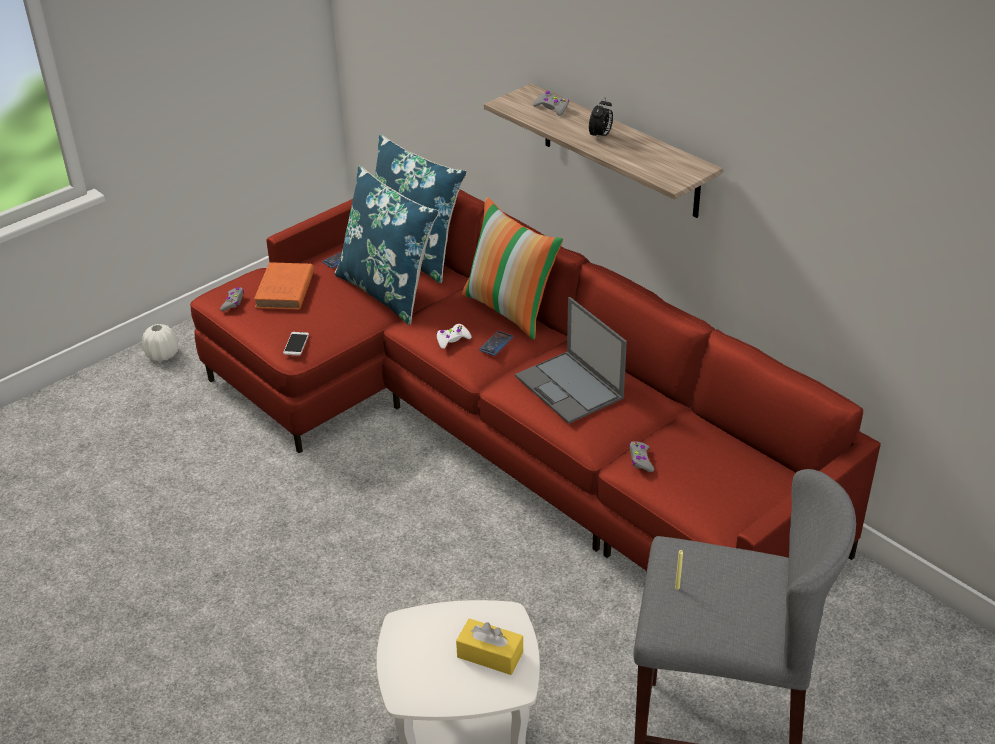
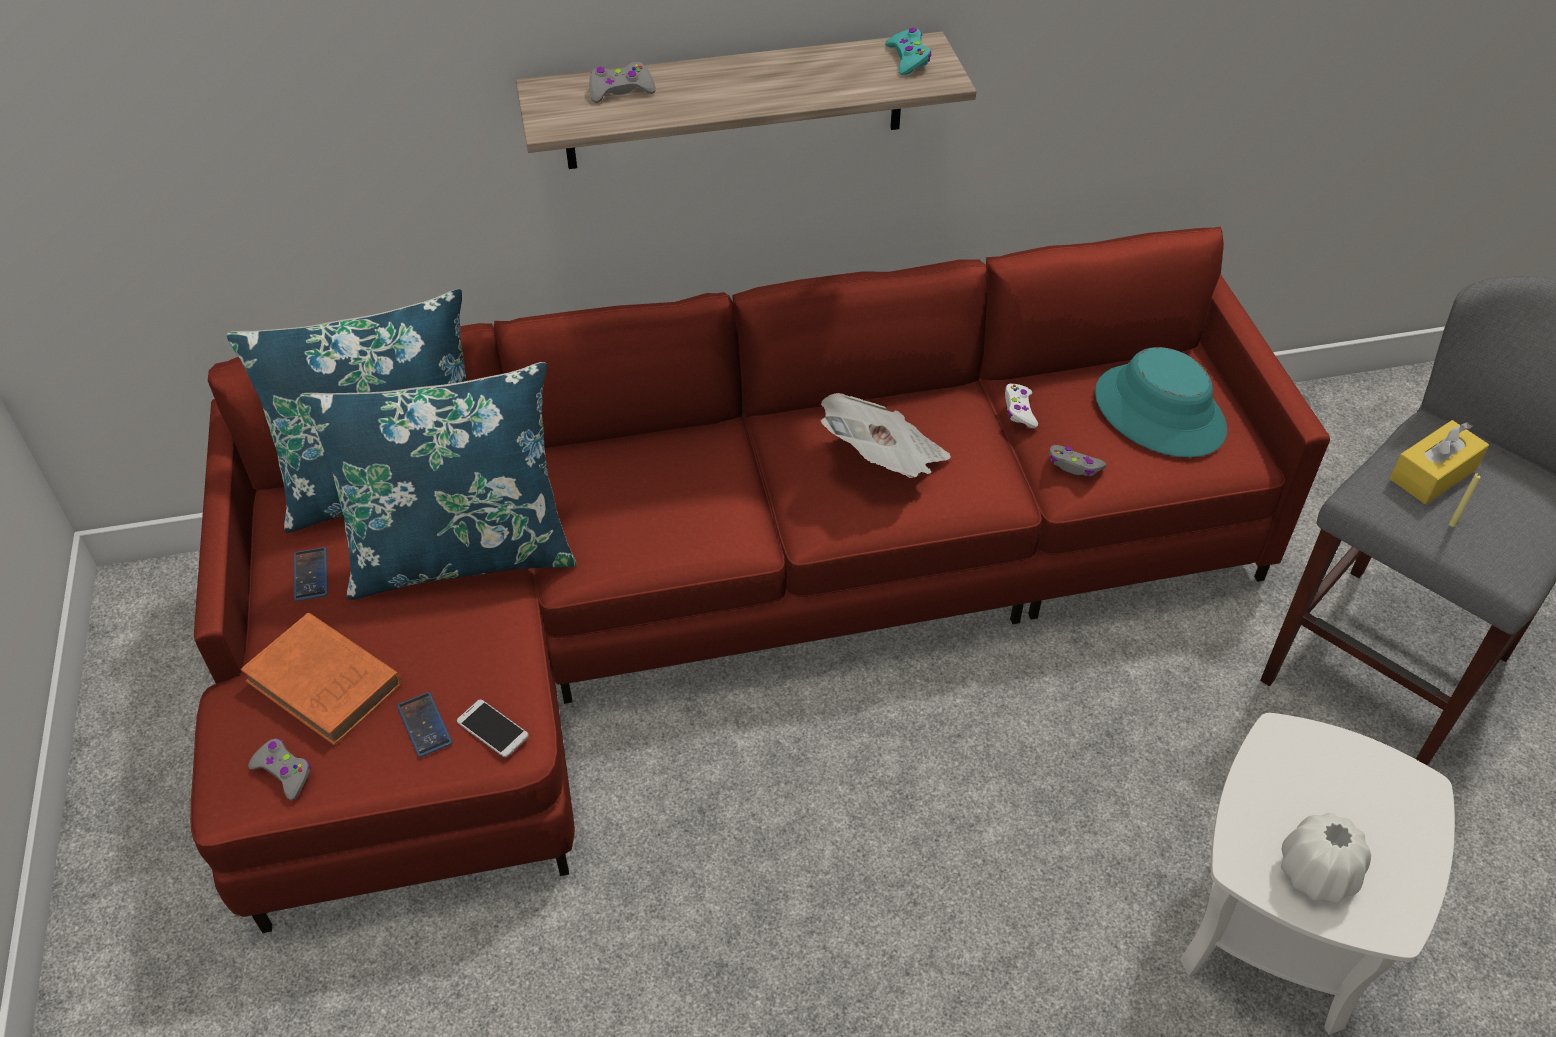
camera: 60 degrees left, 10 degrees up
white vase [142,324,178,362] -> white vase moved to [1281,813,1371,904]
white game controller [436,324,472,349] -> white game controller moved to [1005,384,1038,428]
yellow tissue box [456,618,523,675] -> yellow tissue box moved to [1390,420,1489,504]
pillow [462,197,563,340] -> none
phone [479,331,513,356] -> phone moved to [397,692,453,757]
laptop [515,297,627,424] -> newspaper [821,393,951,478]
alarm clock [589,97,613,140] -> none
none -> turquoise game controller [885,28,931,75]
none -> turquoise hat [1095,347,1227,458]

